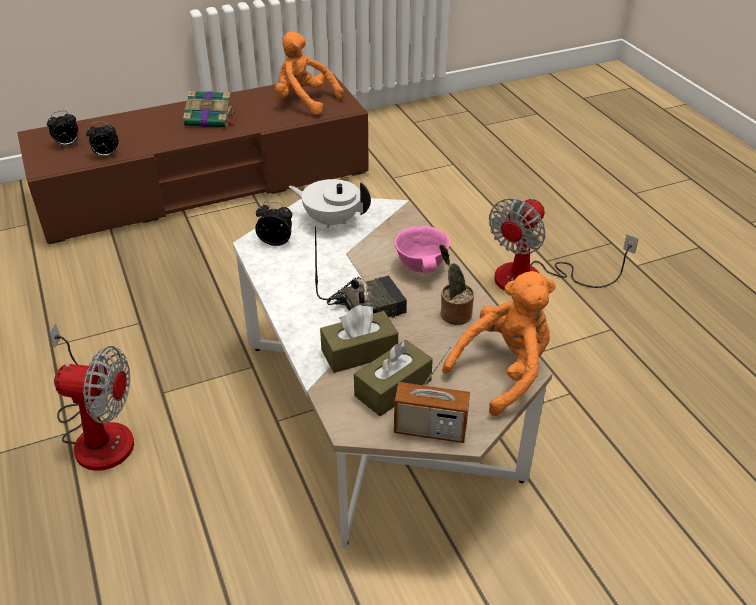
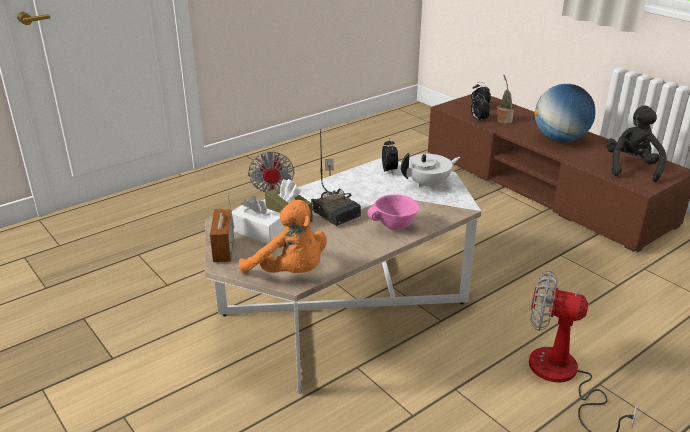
camera: 75 degrees right, 10 degrees down
book [183,91,236,128] -> globe [534,84,595,142]
orange plush toy [275,31,344,115] -> black plush toy [606,105,667,182]
white teapot [289,179,371,229] -> white teapot turned 60 degrees clockwise [401,153,460,190]
brown tissue box [354,340,433,416] -> white tissue box [232,196,286,244]
potted plant [439,244,474,325] -> potted plant moved to [496,75,514,124]

